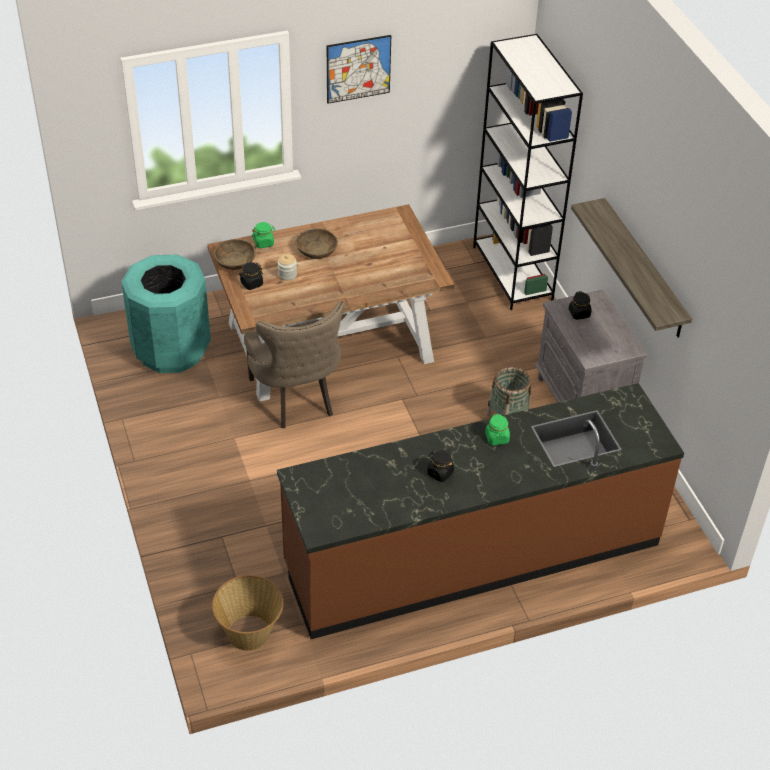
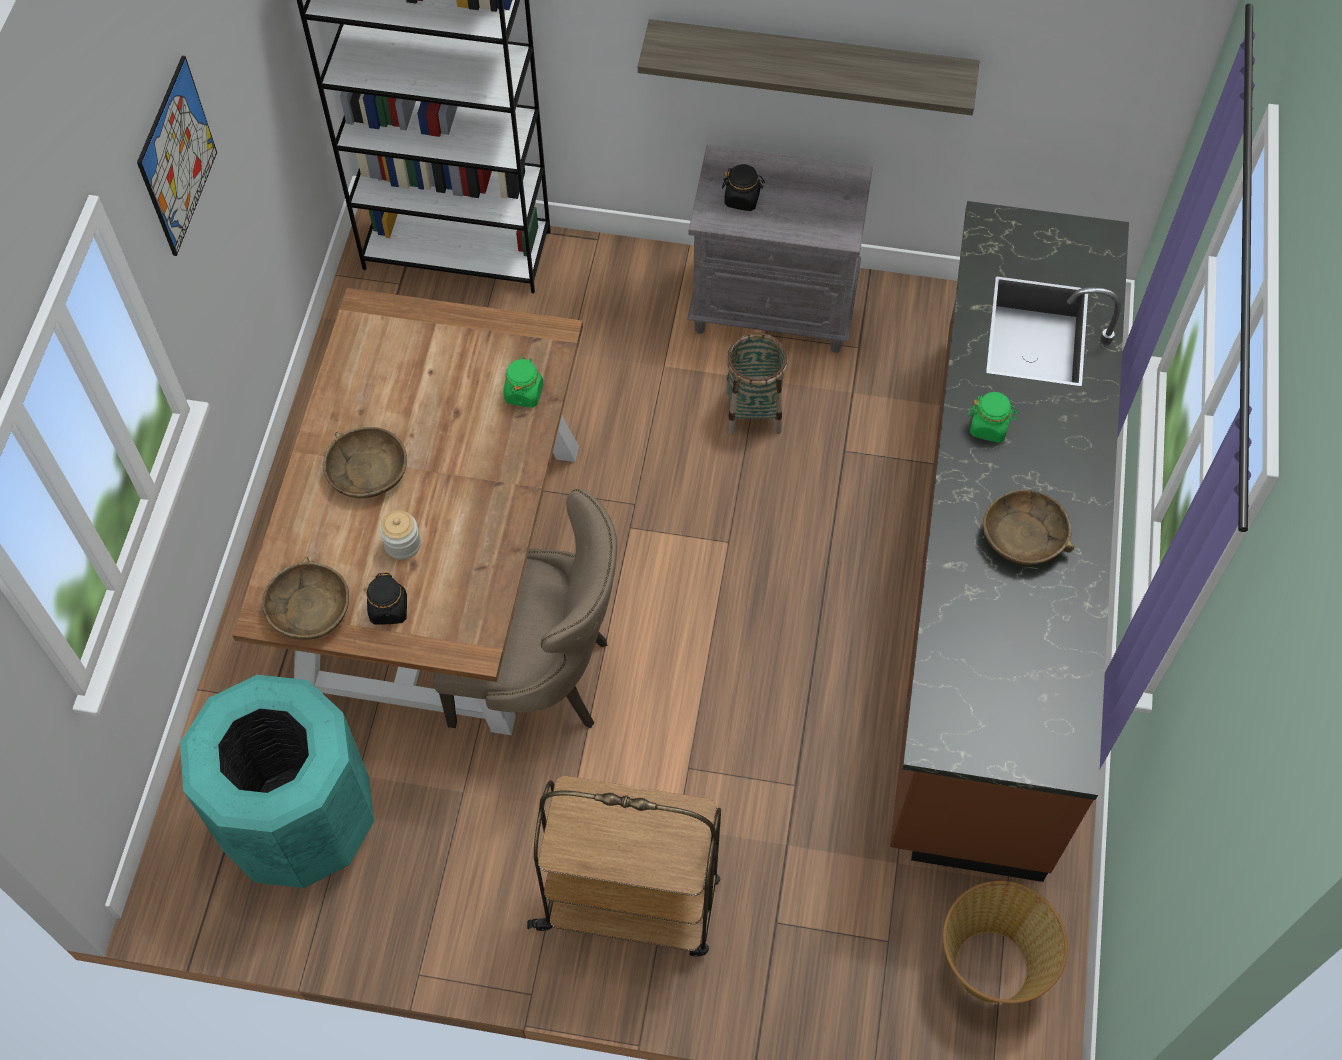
camera: 60 degrees left, 15 degrees up
green jar [252,222,276,248] -> green jar moved to [503,357,543,408]
black jar [427,450,454,482] -> brown bowl [983,489,1074,565]
none -> brown cart [527,776,721,956]

